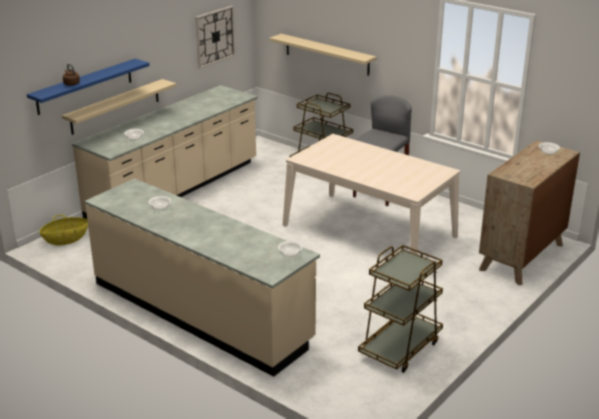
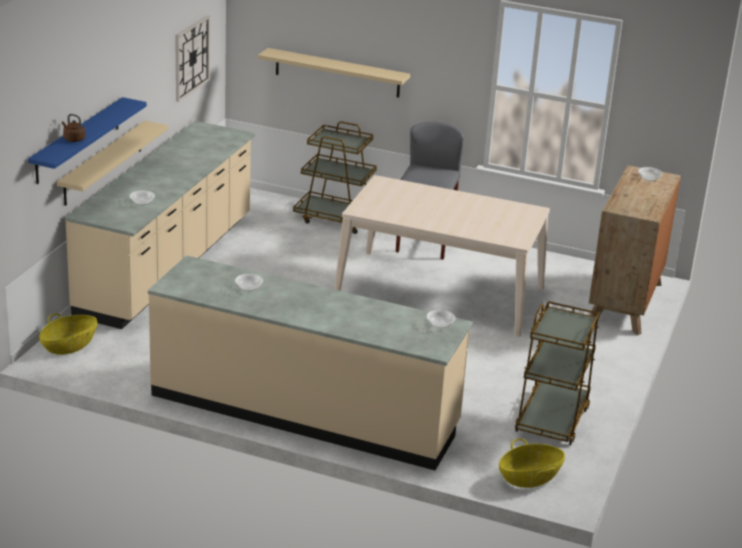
camera: 20 degrees left, 0 degrees up
none -> basket [499,439,565,488]

